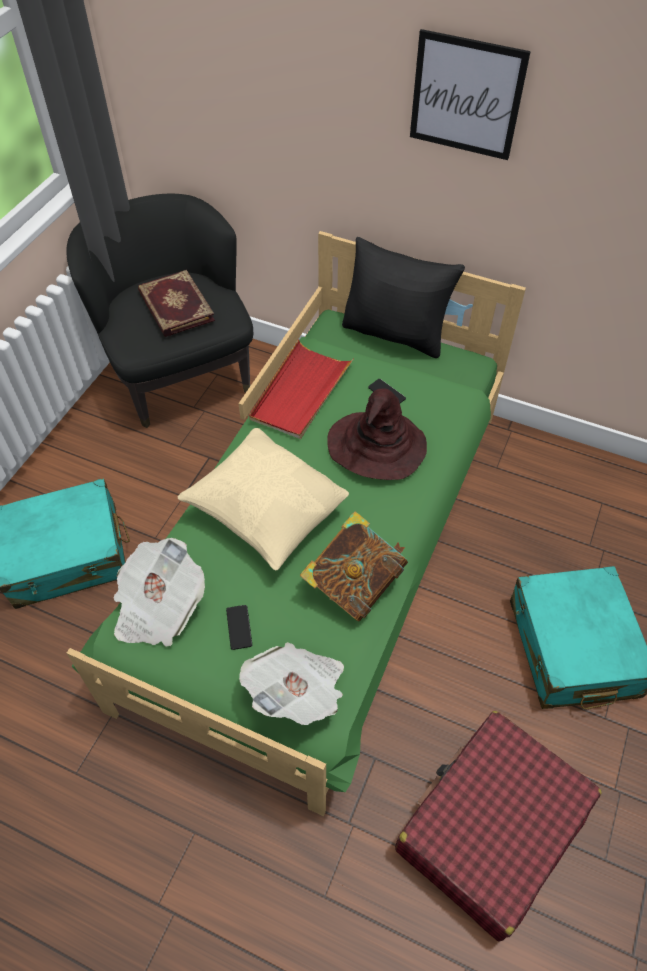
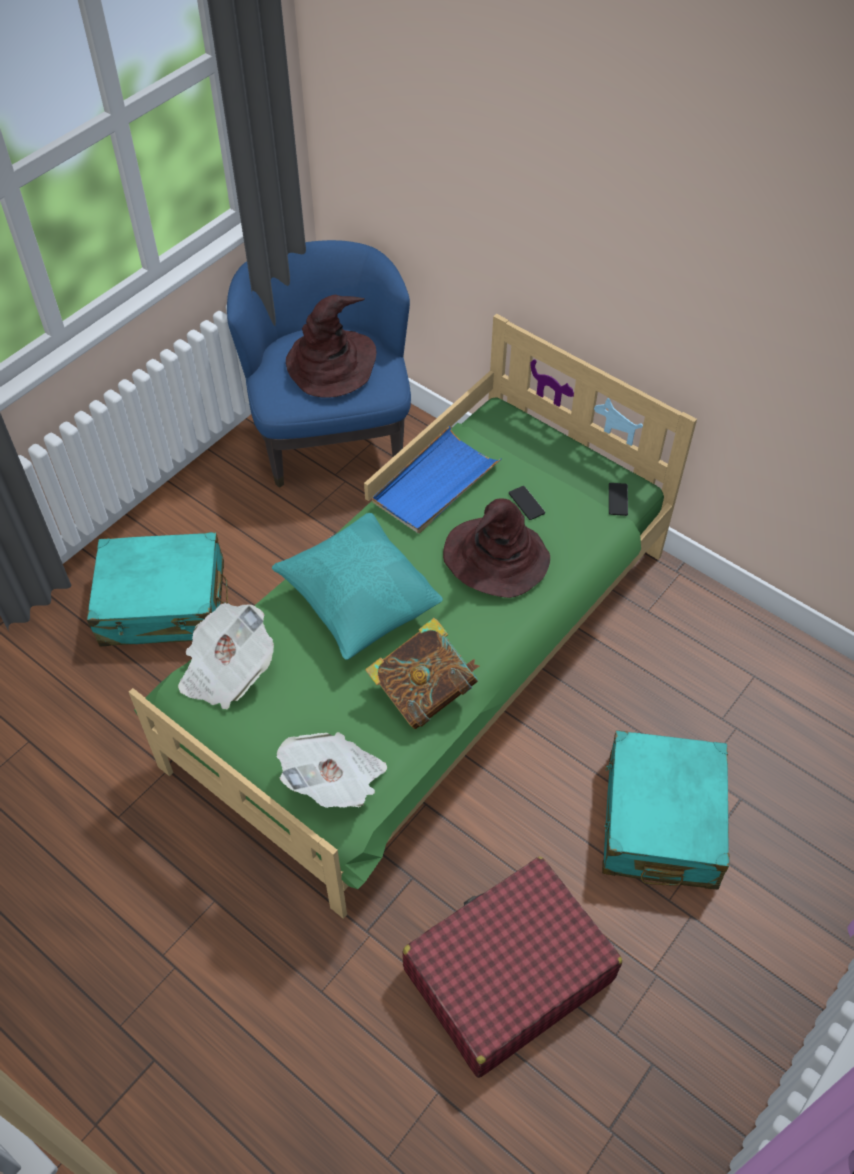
camera: 15 degrees right, 0 degrees up
black armchair [66,194,253,428] -> blue armchair [227,240,411,488]
book [138,270,215,337] -> brown hat [286,295,376,398]
beige pillow [178,428,349,570] -> turquoise pillow [272,513,443,660]
phone [226,605,252,650] -> phone moved to [609,483,628,516]
red tray [249,340,354,439] -> blue tray [372,426,502,534]
black pillow [342,237,465,358] -> none
picture [410,29,531,160] -> none

